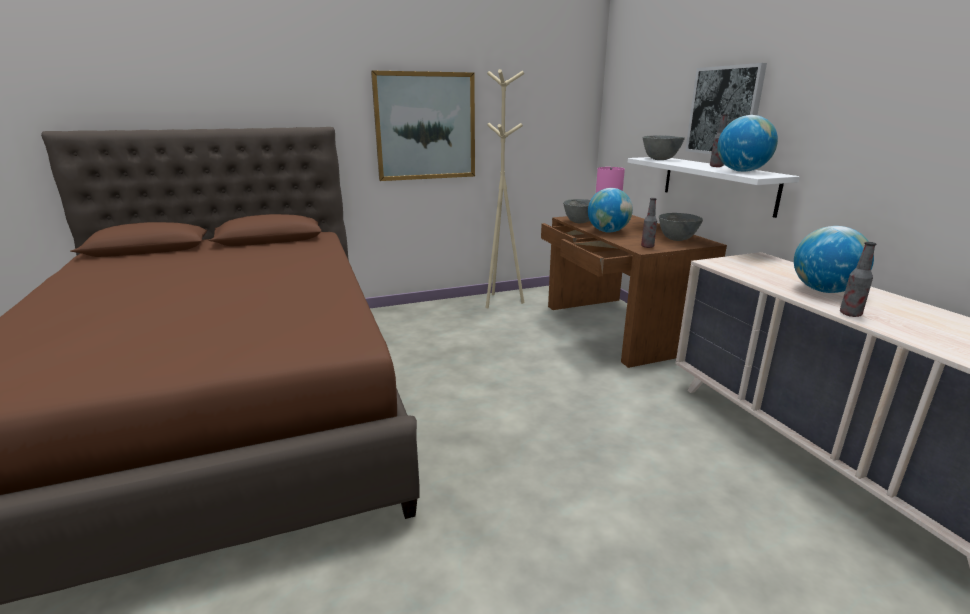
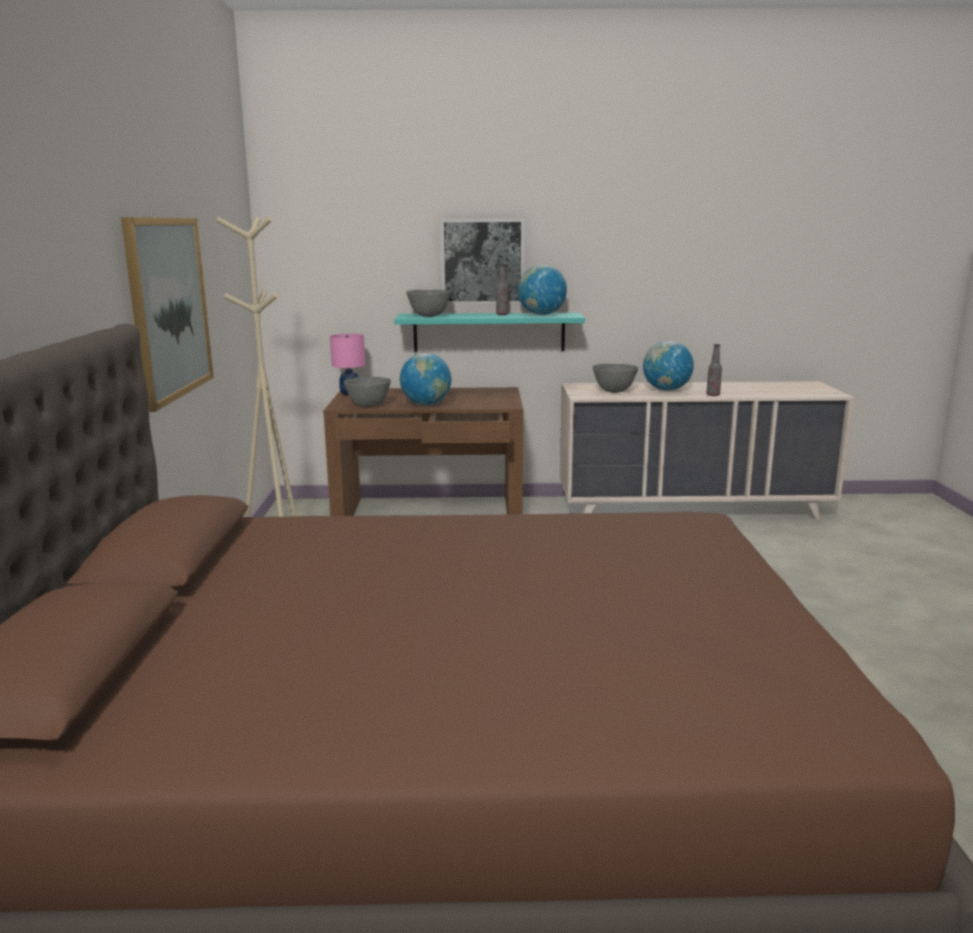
camera: 70 degrees left, 5 degrees down
white shelf [628,157,800,218] -> turquoise shelf [394,313,585,352]
bottle [641,198,657,248] -> none
grey bowl [659,213,703,241] -> grey bowl moved to [593,364,638,393]

